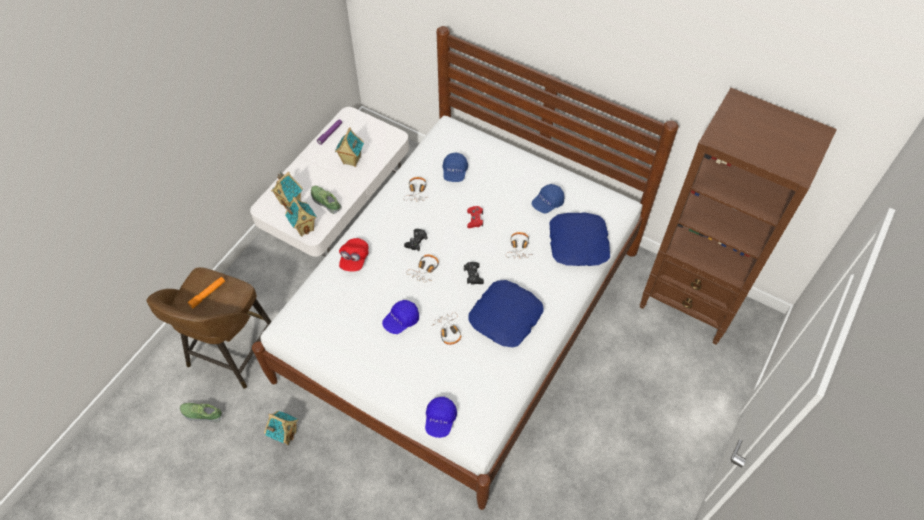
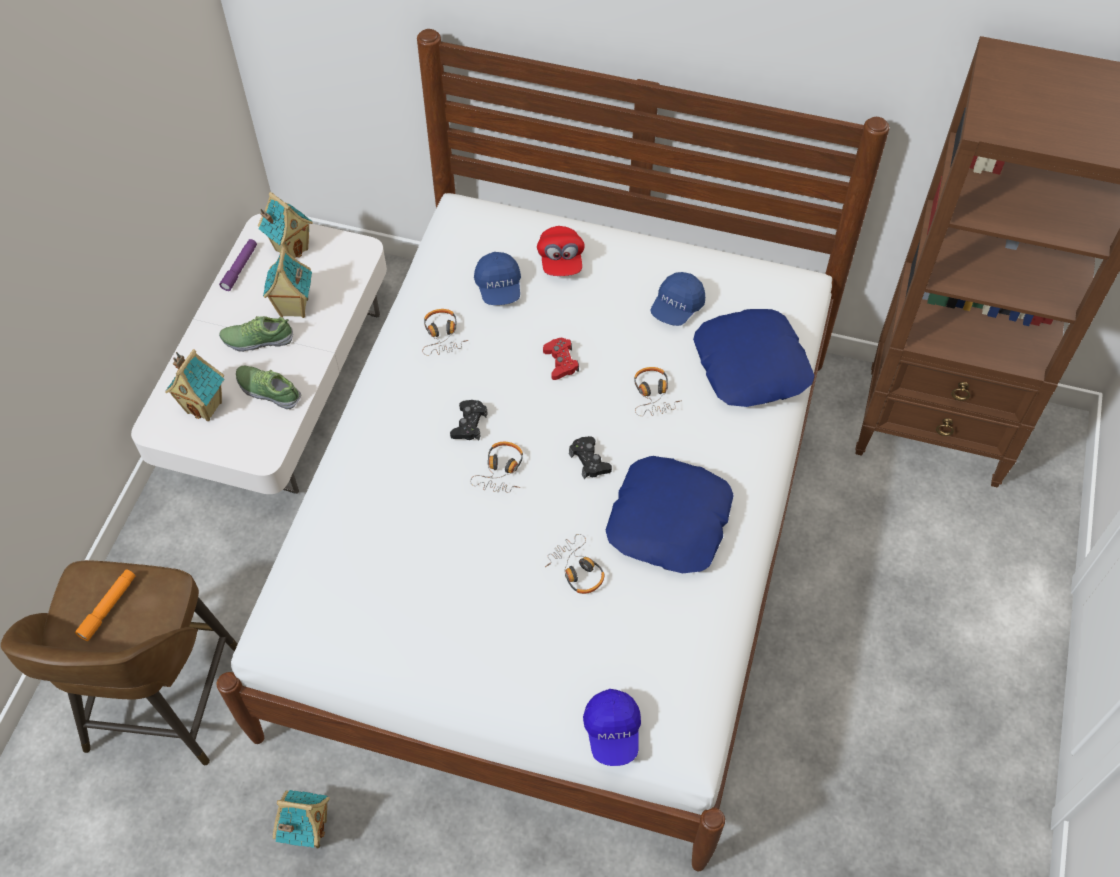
camera: 15 degrees left, 0 degrees up
shoe [180,403,223,422] -> shoe moved to [219,316,293,352]
toy house [285,197,317,237] -> toy house moved to [258,192,313,258]
red cap [339,238,369,272] -> red cap moved to [537,226,585,276]
blue cap [382,300,419,334] -> none

